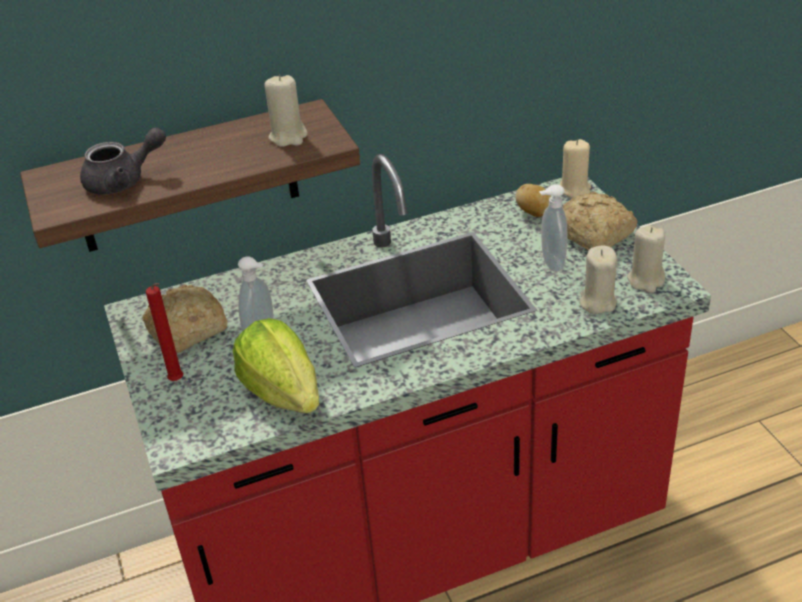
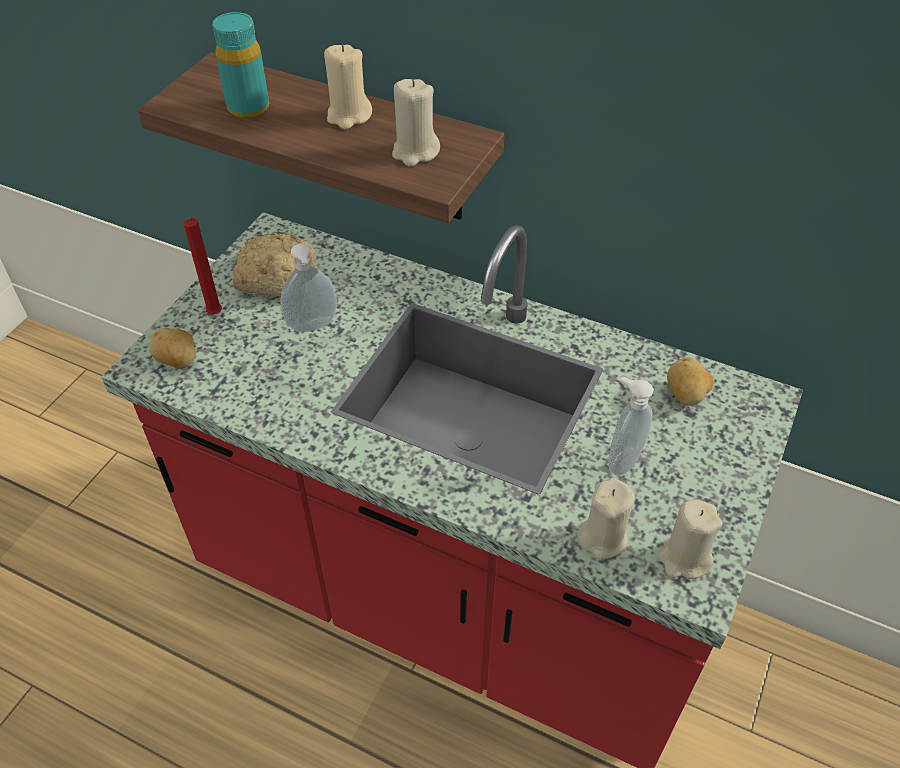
camera: 45 degrees right, 10 degrees up
grey teapot [80,128,166,195] -> turquoise bottle [213,12,269,118]
lettuce [233,318,319,413] -> none
beige candle [560,139,591,198] -> beige candle moved to [324,45,372,130]
bread [563,192,637,250] -> none
none -> potato [149,328,196,369]

